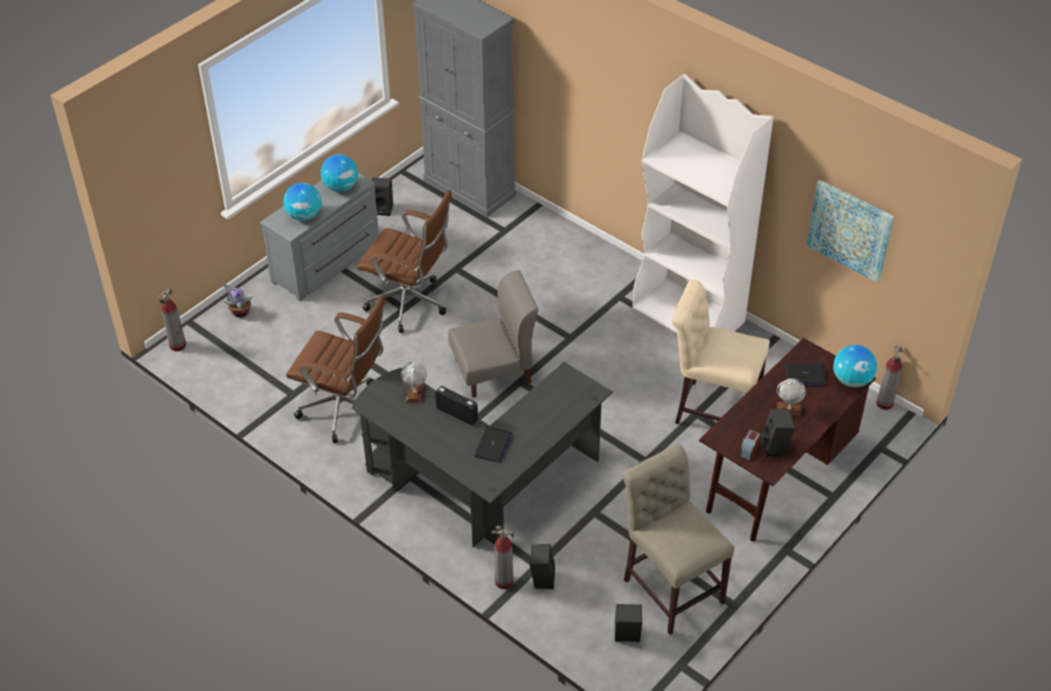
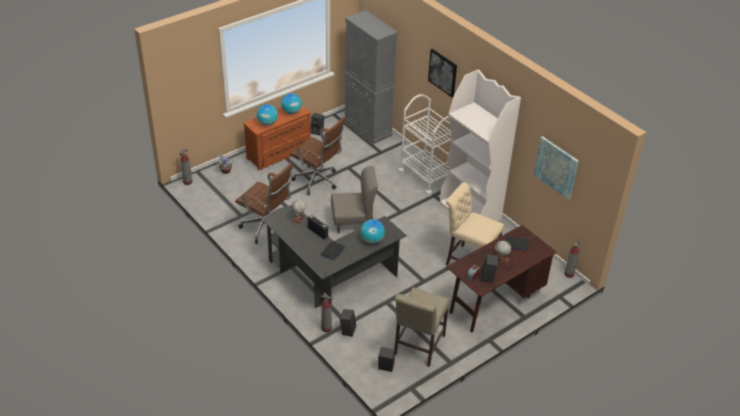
camera: 10 degrees right, 5 degrees down
grey dresser [260,173,379,301] -> brown dresser [243,106,311,171]
beige chair [622,444,735,635] -> beige chair turned 135 degrees counterclockwise [394,287,450,367]
globe [833,345,877,388] -> globe moved to [361,219,385,244]
none -> white cart [398,94,452,196]
none -> picture [428,49,457,97]

